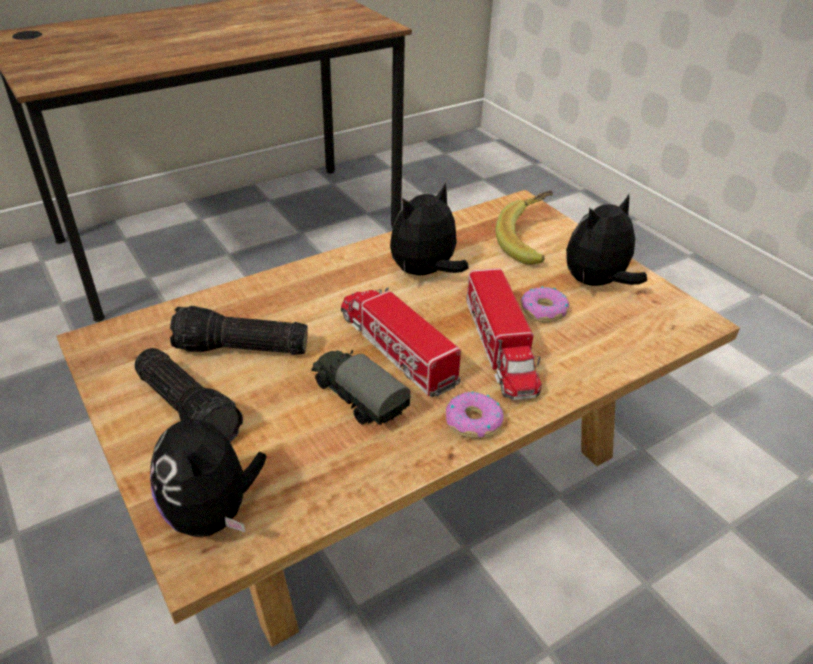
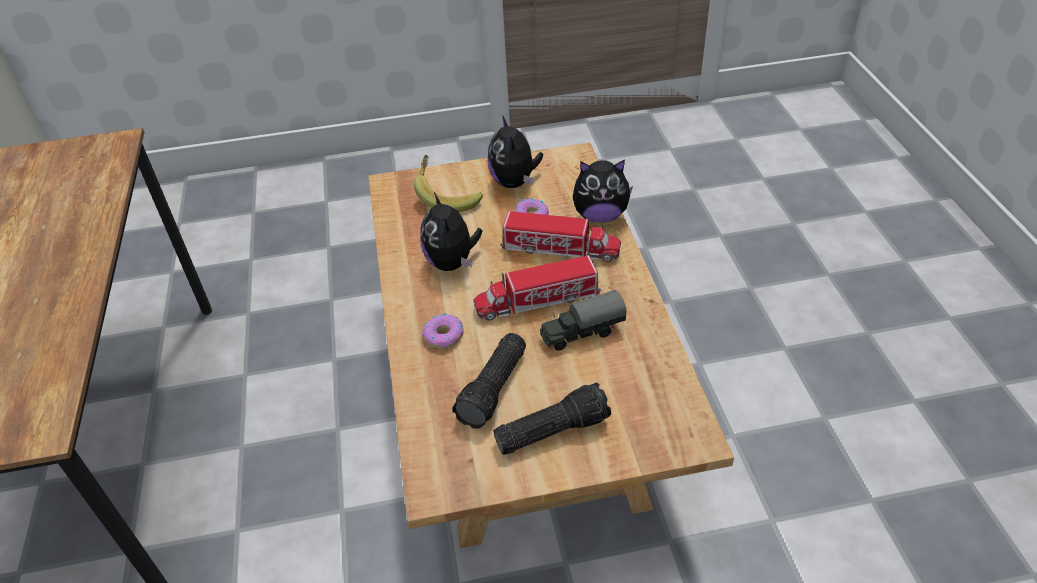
camera: 65 degrees left, 5 degrees up
plush toy [150,397,267,537] -> plush toy moved to [573,160,633,223]
donut [446,391,504,439] -> donut moved to [422,313,464,349]

